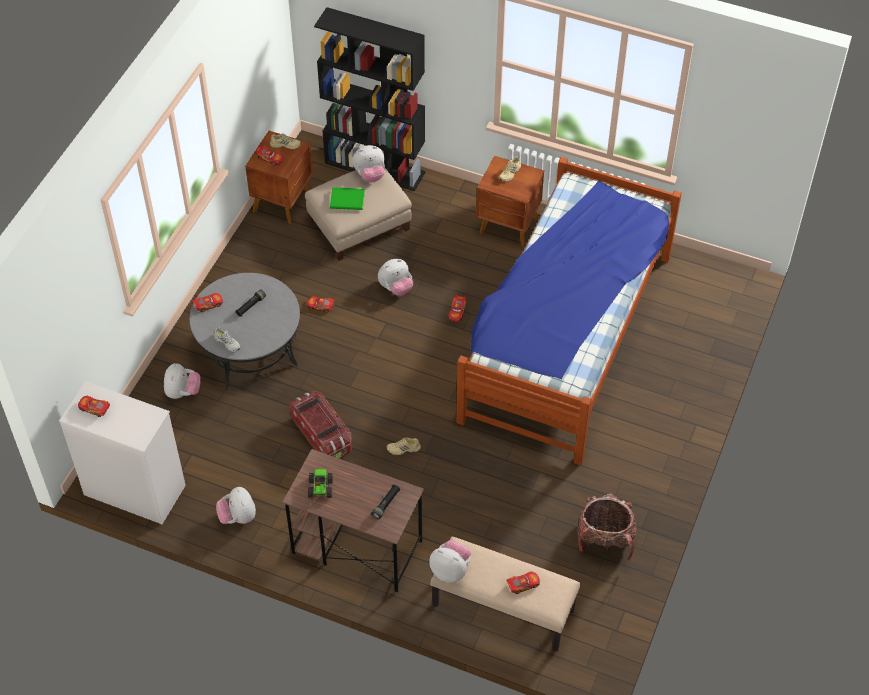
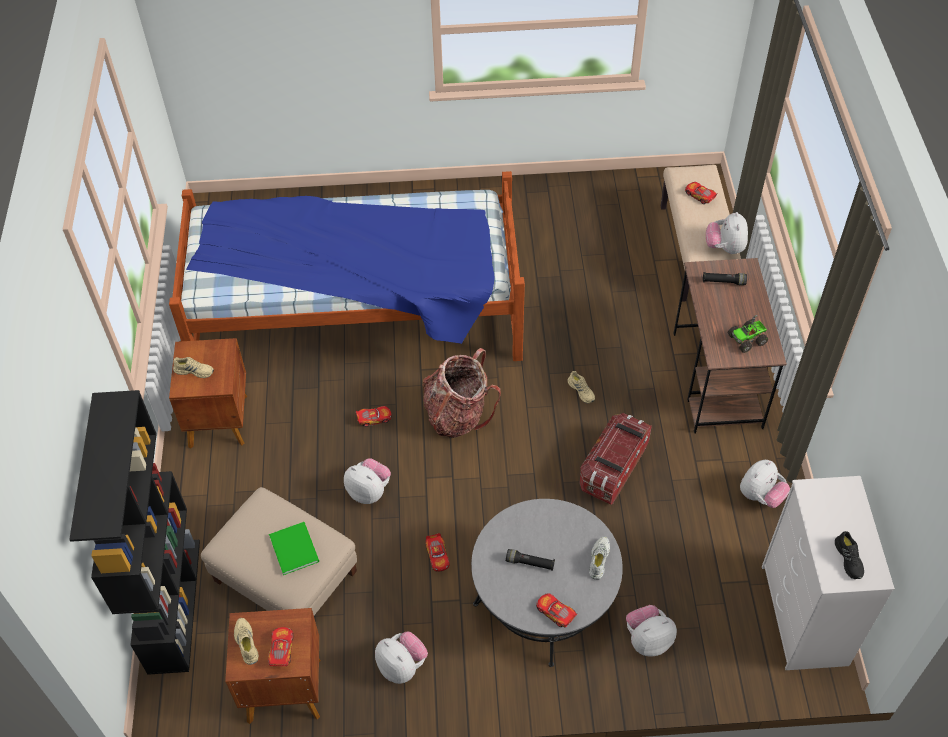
camera: 115 degrees left, 0 degrees up
toy car [78,396,110,417] -> black shoe [835,531,864,579]
plush toy [352,145,385,182] -> plush toy moved to [375,631,428,684]
backpack [577,493,637,561] -> backpack moved to [423,348,501,438]

